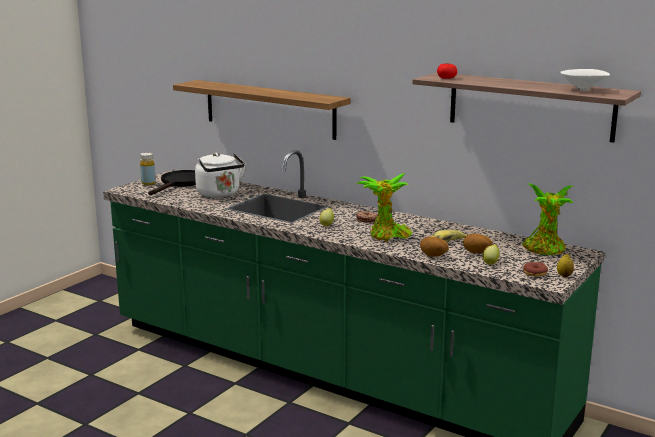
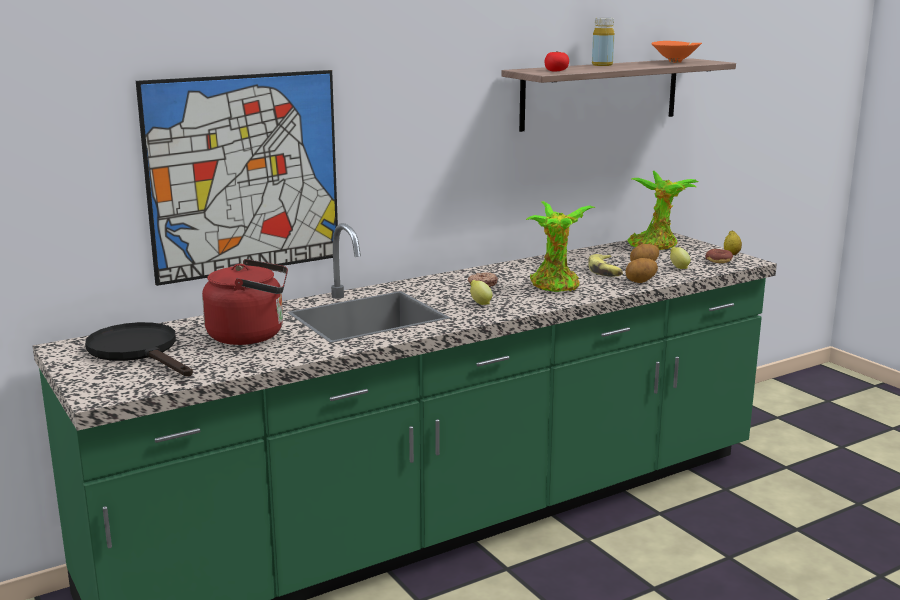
camera: 65 degrees left, 0 degrees up
yellow bottle [140,152,156,185] -> yellow bottle moved to [592,18,615,66]
shelf [173,80,350,140] -> picture [136,70,338,286]
white kettle [195,153,246,198] -> red kettle [202,259,288,345]
white bowl [560,69,610,91] -> orange bowl [651,41,702,63]

